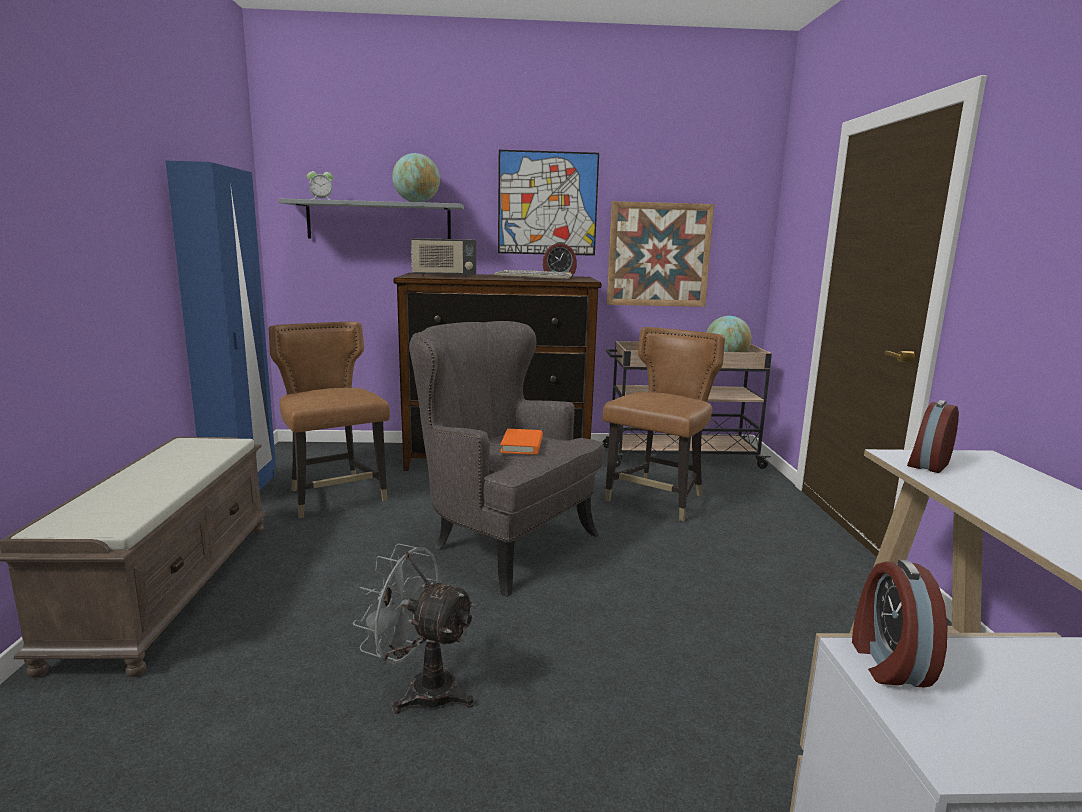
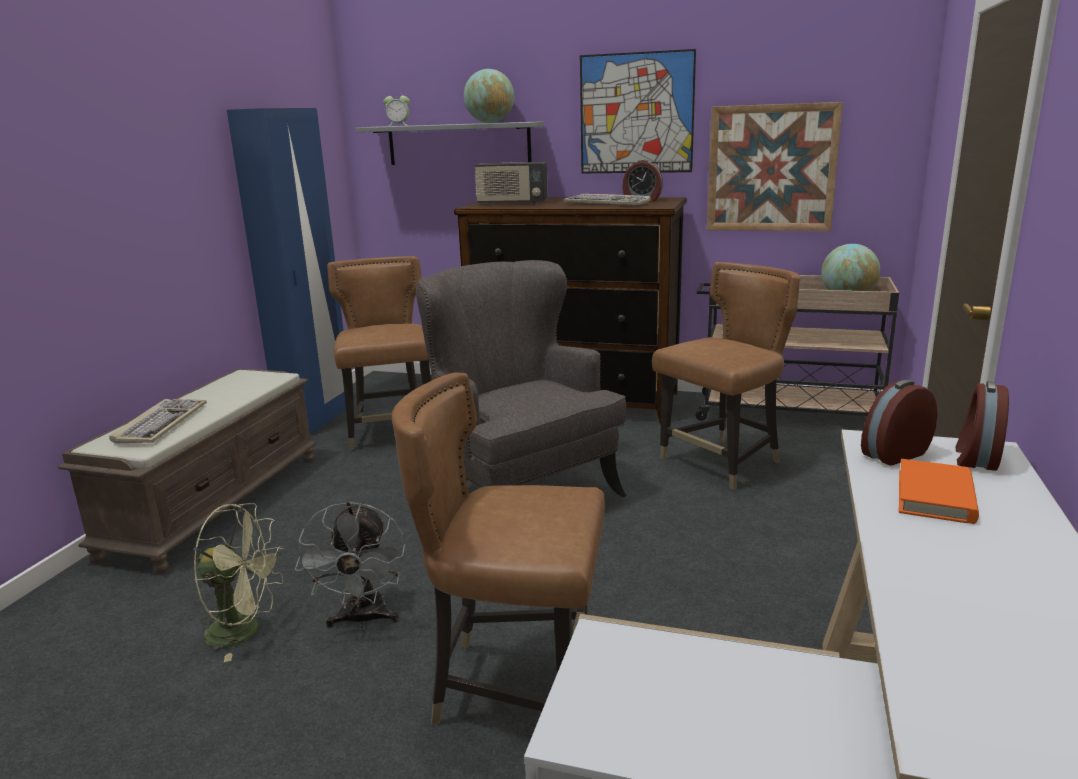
camera: 20 degrees right, 5 degrees up
grey fan [353,543,476,714] -> grey fan turned 135 degrees counterclockwise [295,501,406,628]
orange book [500,429,543,455] -> orange book moved to [899,459,979,524]
alarm clock [852,560,948,688] -> alarm clock moved to [955,381,1009,471]
none -> keyboard [109,399,207,444]
none -> green fan [193,503,284,662]
none -> brown chair [392,372,605,725]

